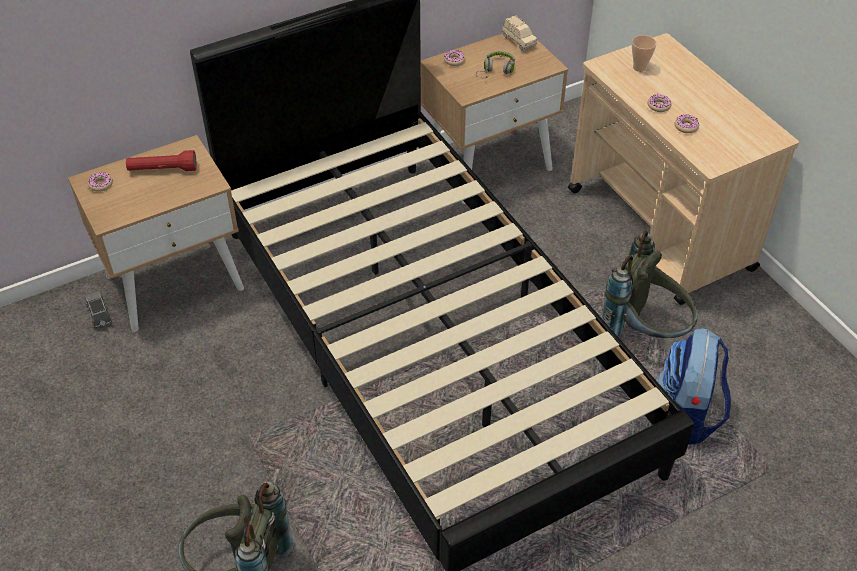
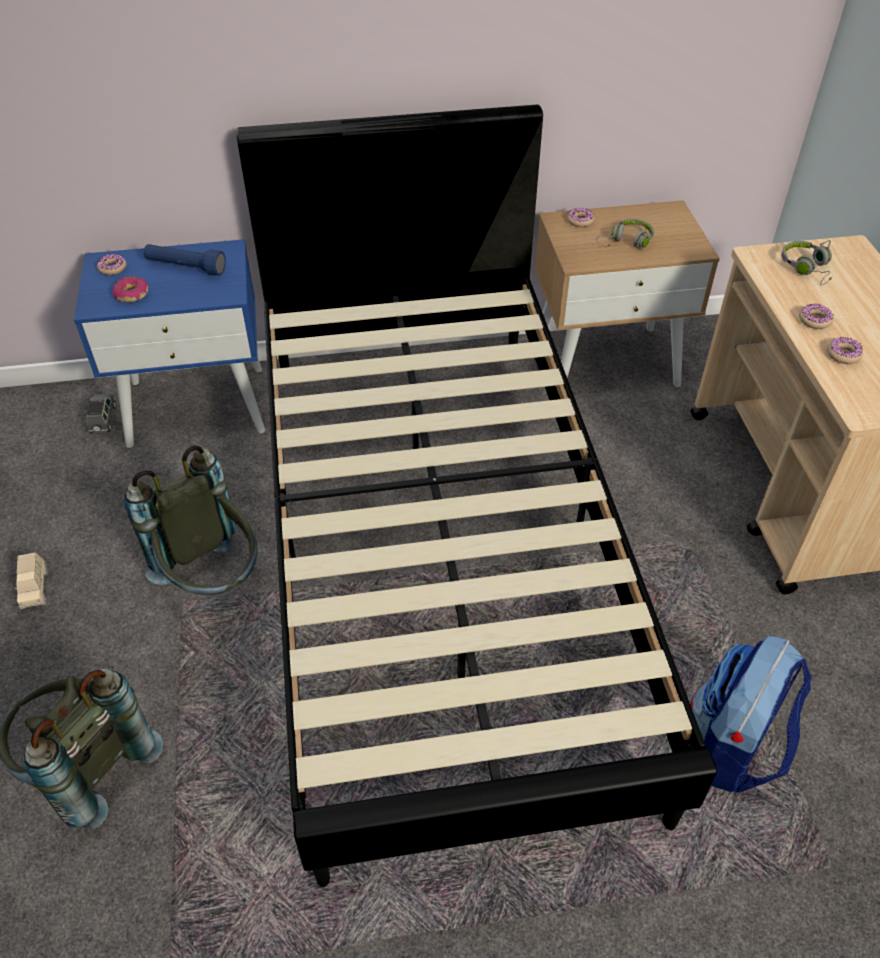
camera: 20 degrees right, 0 degrees up
beige nightstand [68,135,244,332] -> blue nightstand [74,239,265,448]
red flashlight [126,150,197,171] -> blue flashlight [144,244,226,276]
beige toy car [502,15,537,51] -> beige toy car moved to [15,552,48,609]
grey backpack [602,231,698,338] -> grey backpack moved to [124,445,258,595]
cup [632,35,657,72] -> grey headphones [781,240,833,286]
none -> donut [113,276,148,302]

